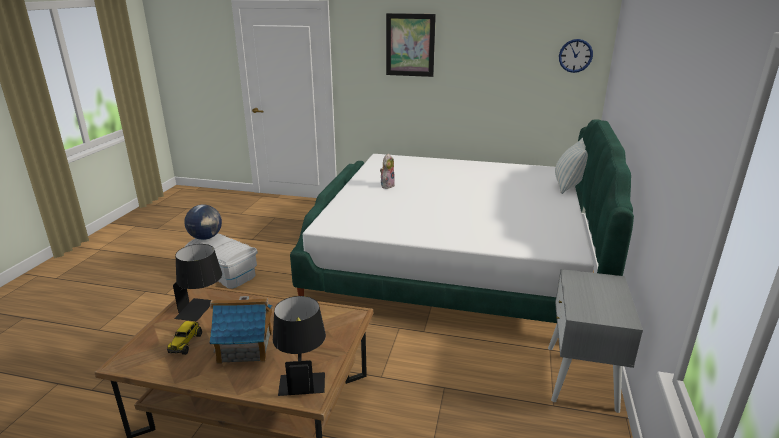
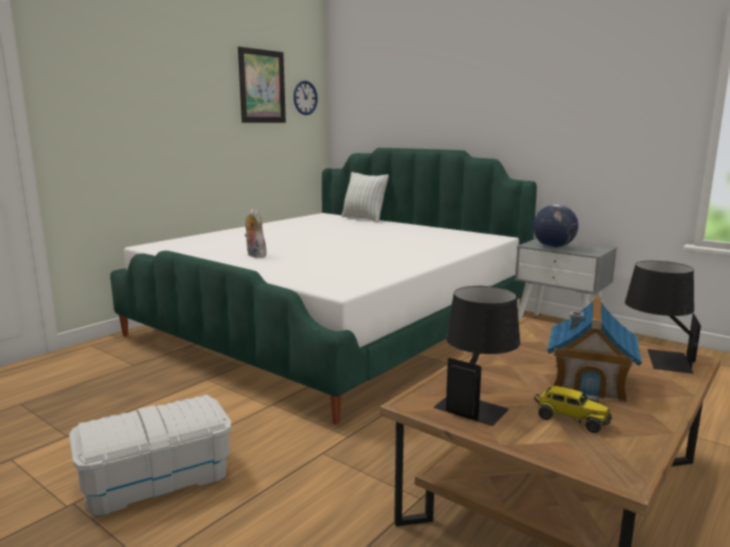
camera: 65 degrees left, 10 degrees down
globe [184,204,222,240] -> globe moved to [533,204,578,248]
picture [386,13,436,77] -> picture moved to [238,47,286,123]

